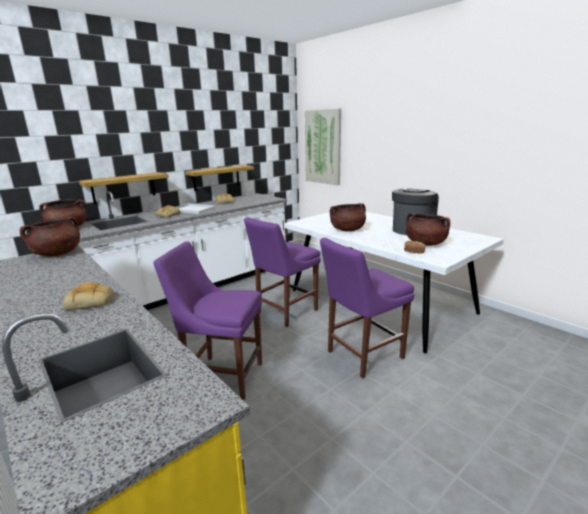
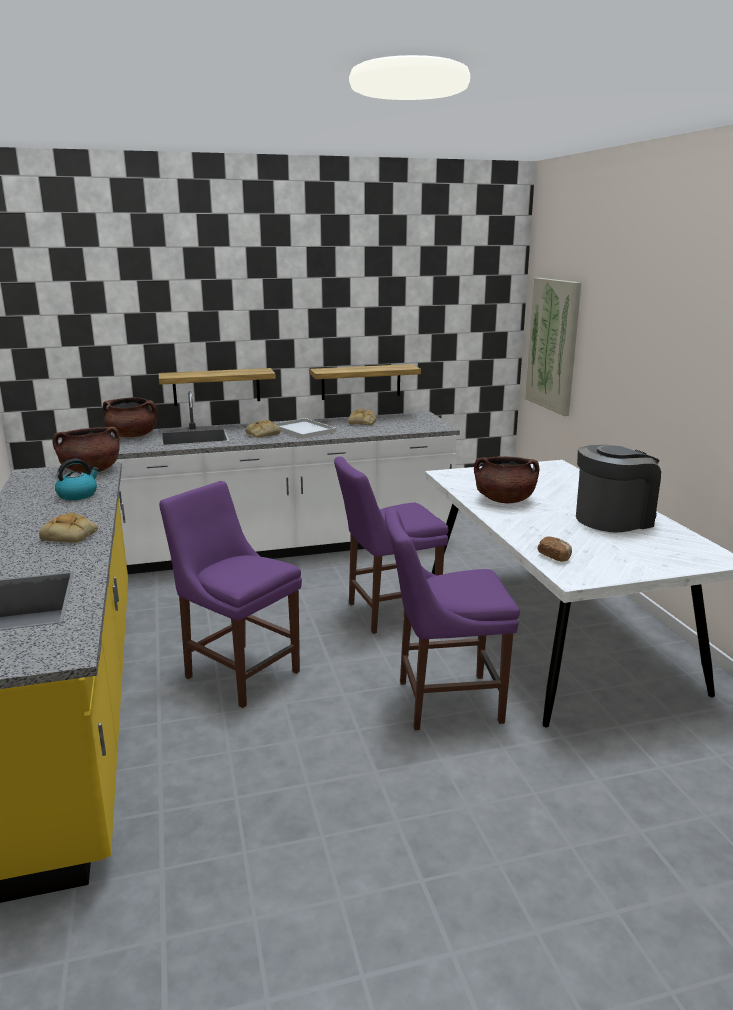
camera: 25 degrees right, 0 degrees up
brown cooking pot [406,213,450,246] -> none
none -> kettle [55,459,99,500]

